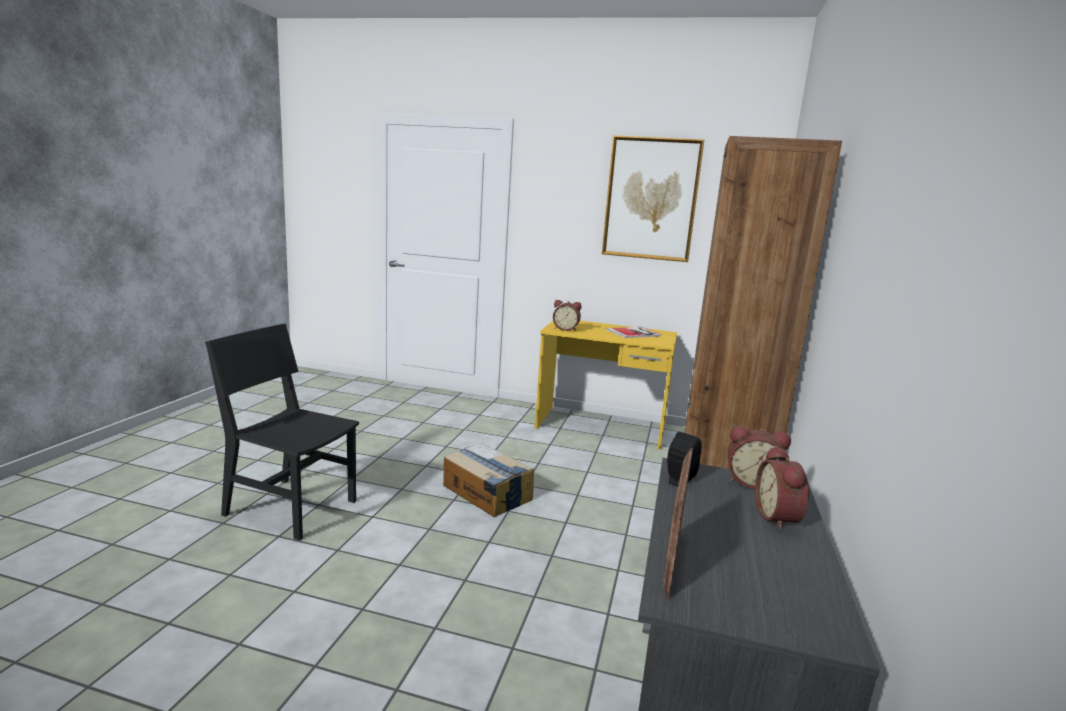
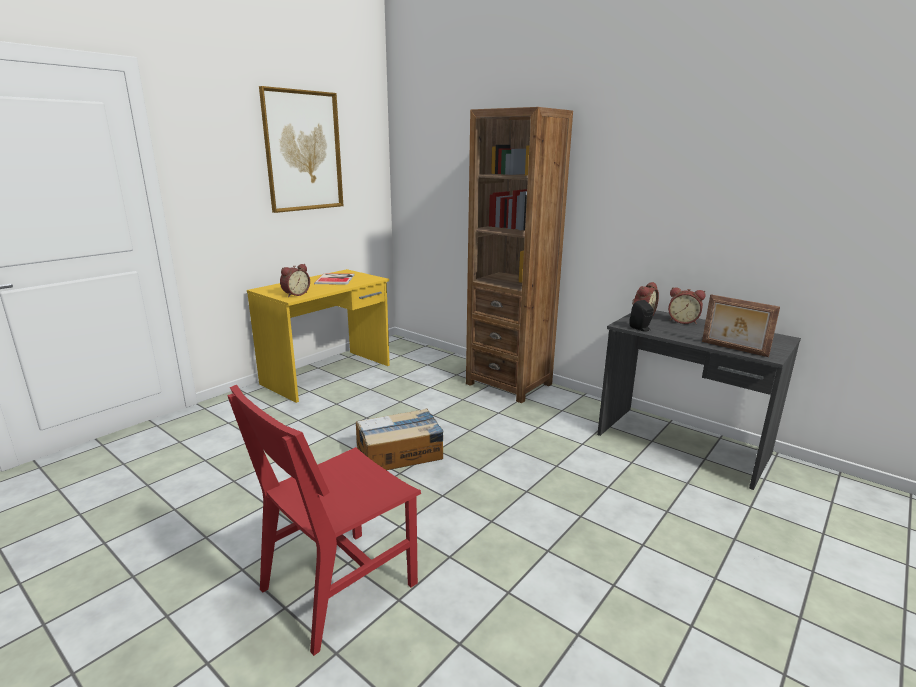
camera: 65 degrees left, 5 degrees up
black chair [205,324,359,541] -> red chair [227,385,421,656]

